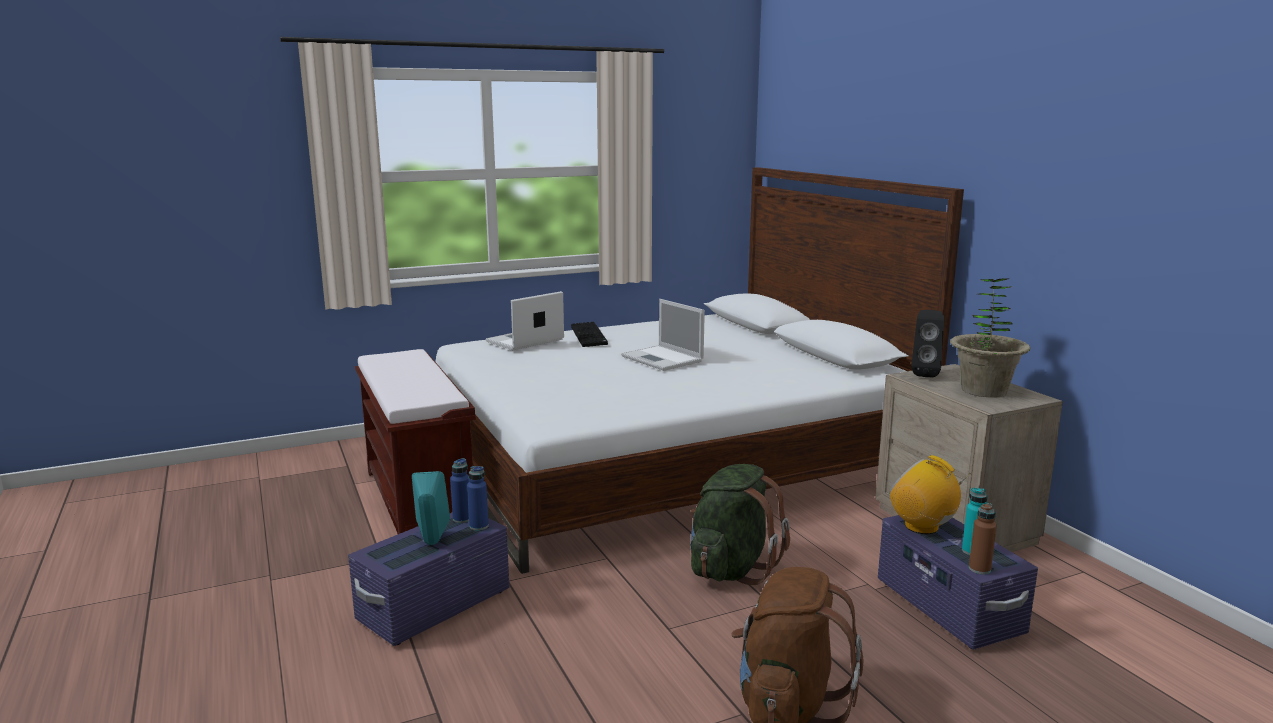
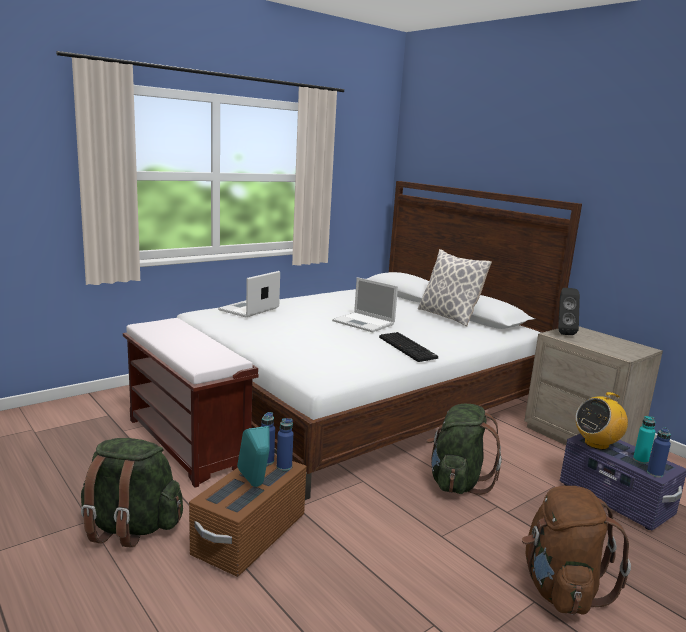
camera: 15 degrees left, 0 degrees up
purple storage box [348,513,509,646] -> brown storage box [189,455,307,577]
keyboard [571,322,608,347] -> keyboard moved to [379,332,438,362]
radio [889,455,971,534] -> radio turned 60 degrees counterclockwise [576,392,628,450]
potted plant [950,278,1031,398] -> none
brown bottle [969,503,997,574] -> blue bottle [647,427,671,478]
none -> green backpack [81,438,183,547]
none -> pillow [418,249,492,326]

